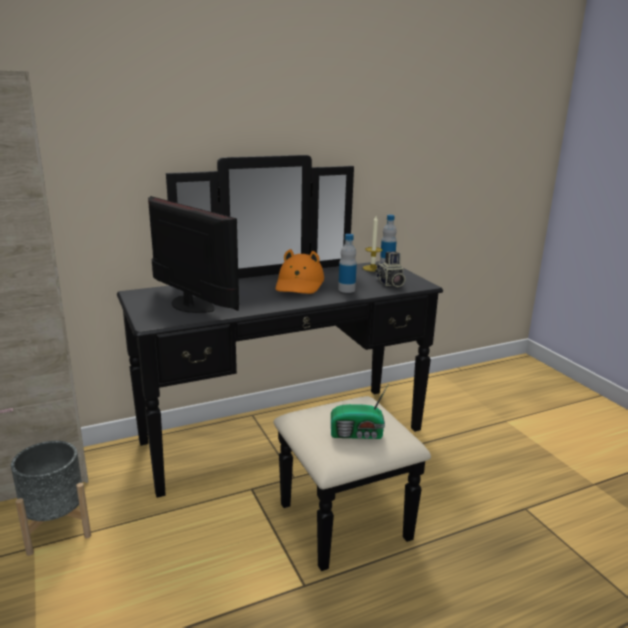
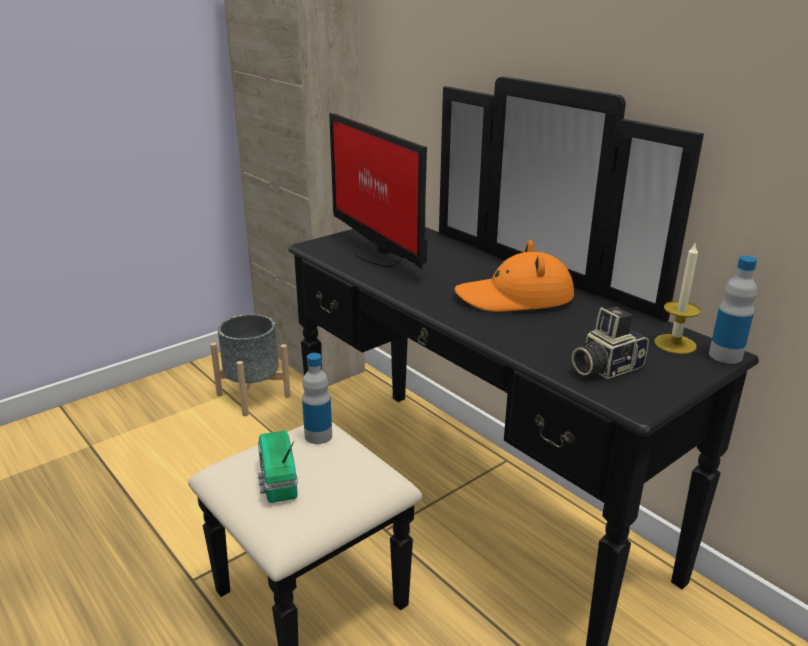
camera: 75 degrees right, 5 degrees up
monitor [148,196,239,313] -> monitor turned 120 degrees clockwise [329,113,428,269]
bottle [338,234,357,293] -> bottle moved to [302,353,332,444]

